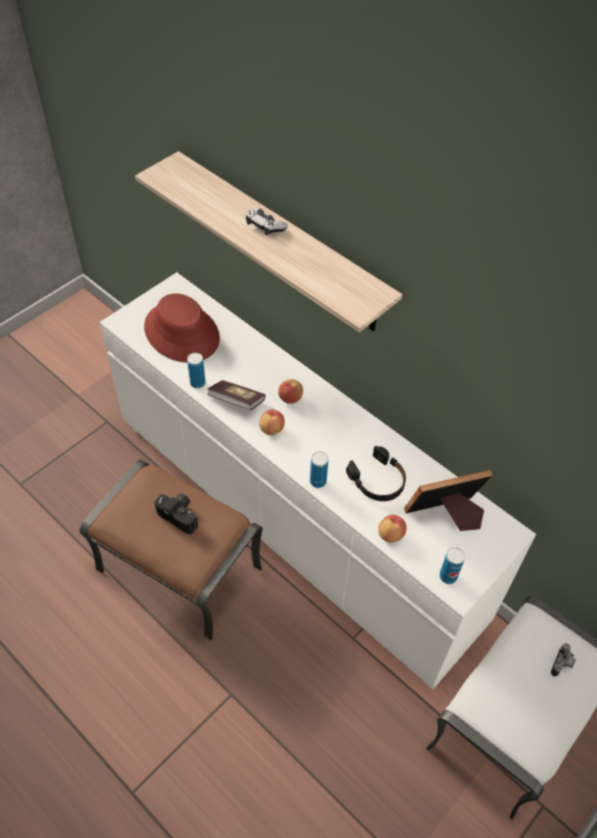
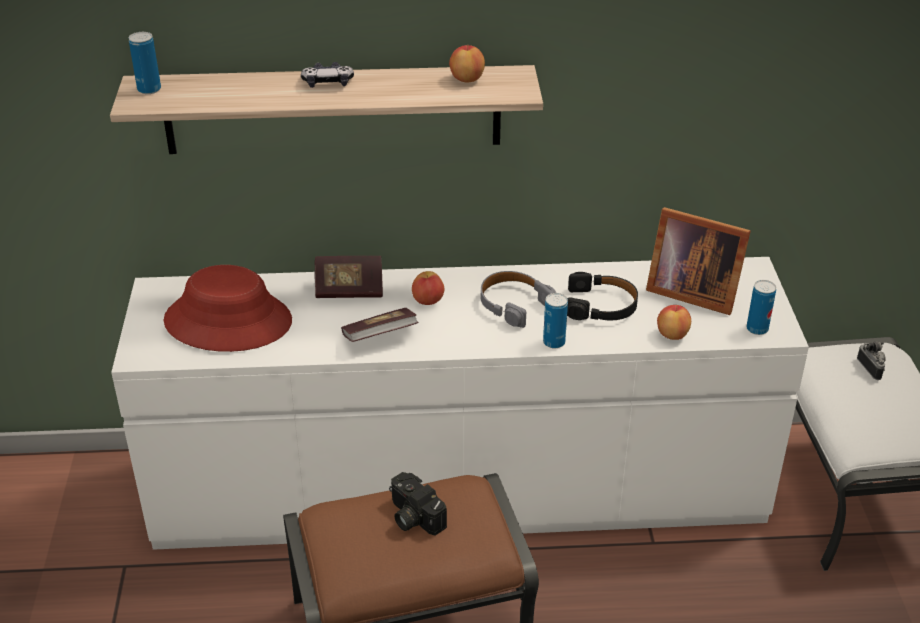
camera: 45 degrees left, 15 degrees down
camera [154,493,198,534] -> camera turned 120 degrees counterclockwise [389,472,447,536]
can [187,352,206,388] -> can moved to [129,32,161,94]
apple [259,410,285,435] -> apple moved to [449,45,485,83]
picture frame [404,470,493,531] -> picture frame turned 90 degrees counterclockwise [646,207,751,315]
none -> book [314,256,383,298]
none -> grey headphones [481,271,556,328]

